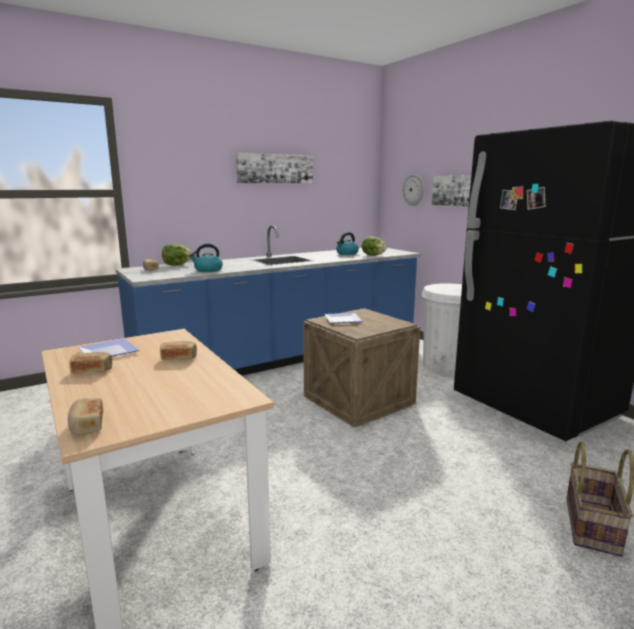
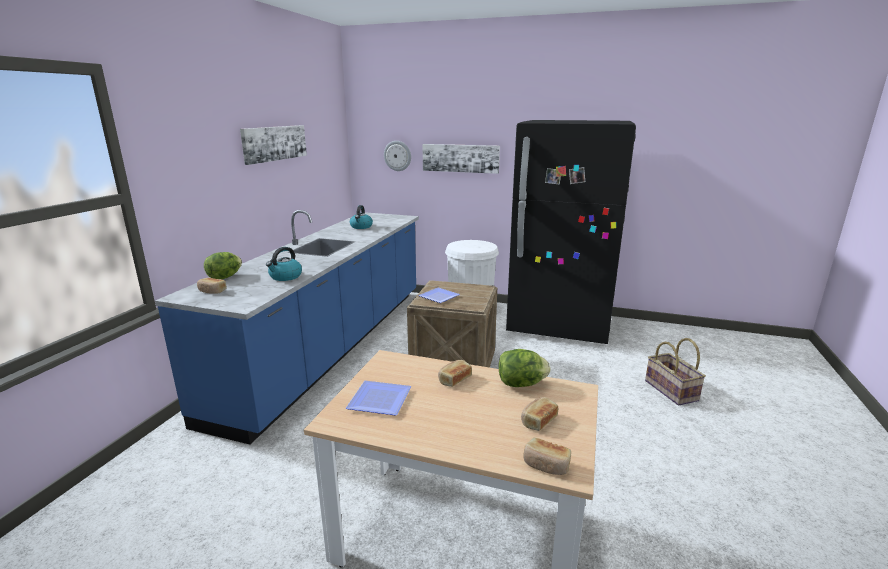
camera: 40 degrees left, 5 degrees up
bread [69,352,112,373] -> bread moved to [521,397,558,431]
lettuce [362,236,387,255] -> lettuce moved to [498,349,551,387]

